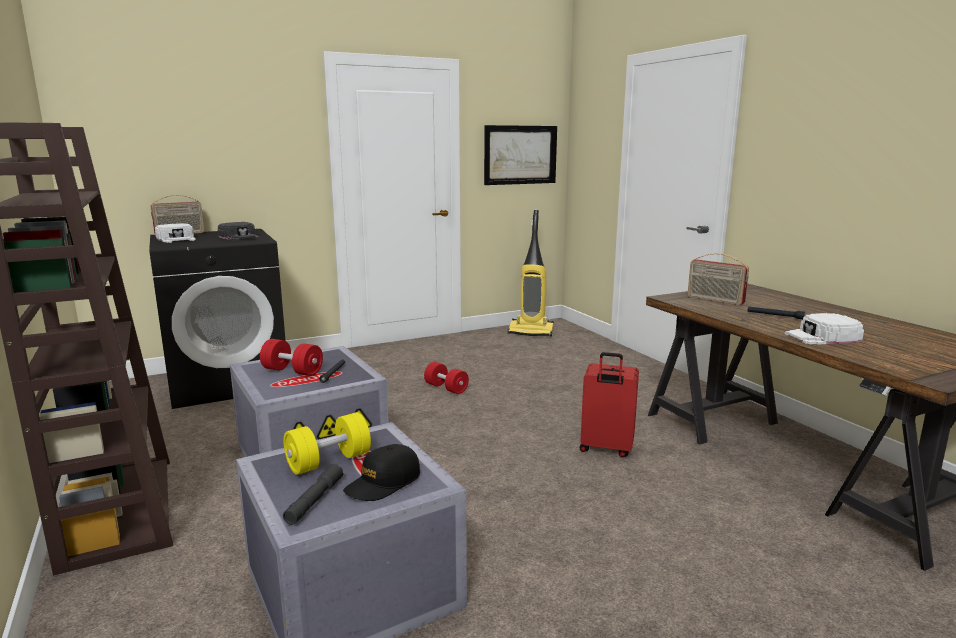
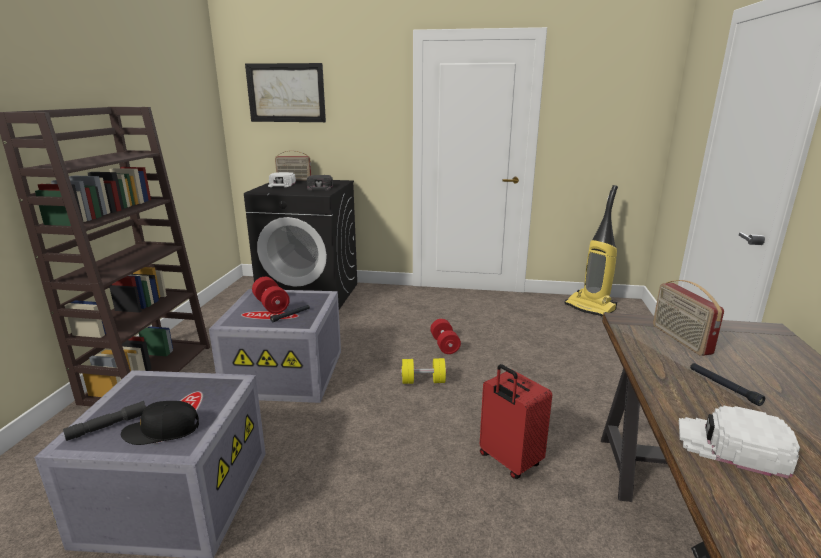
camera: 35 degrees right, 5 degrees up
yellow dumbbell [283,412,371,475] -> yellow dumbbell moved to [401,358,446,384]
picture [484,125,557,185] -> picture moved to [245,63,326,122]

